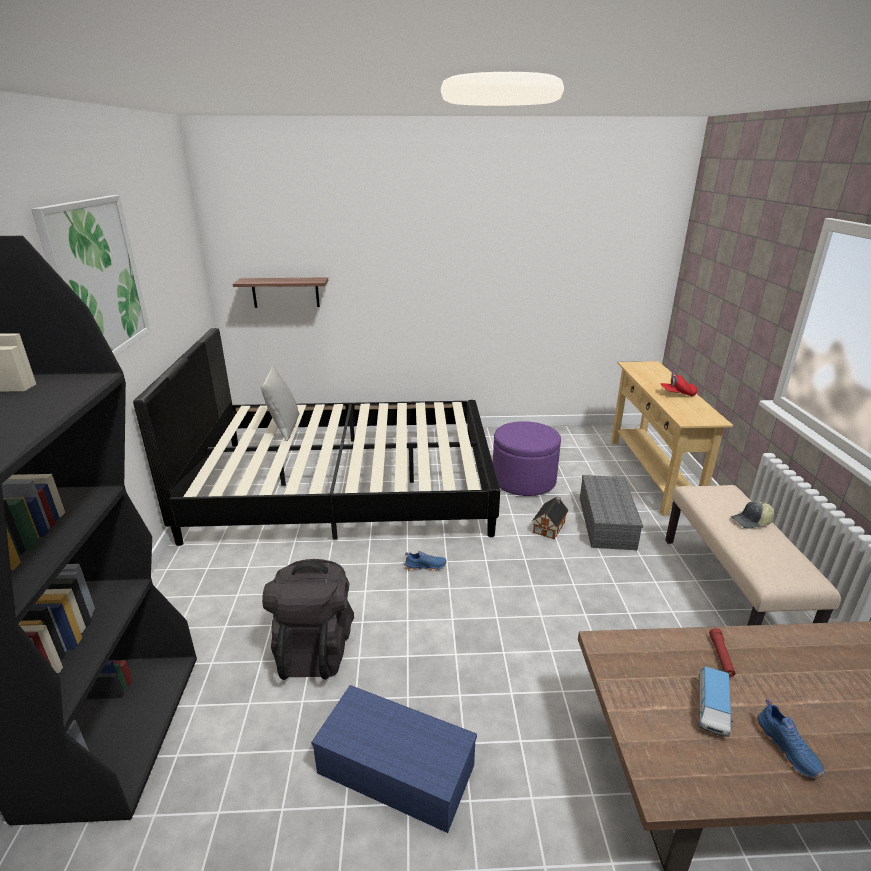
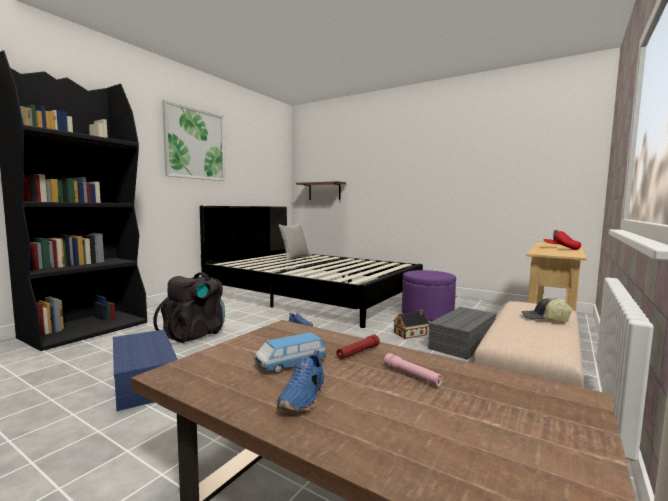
camera: 35 degrees right, 20 degrees down
none -> pink flashlight [384,353,443,387]

